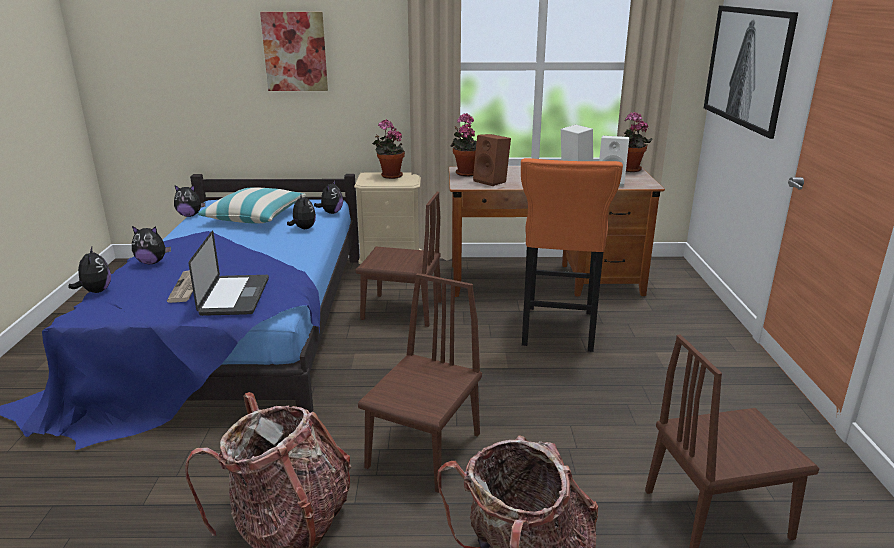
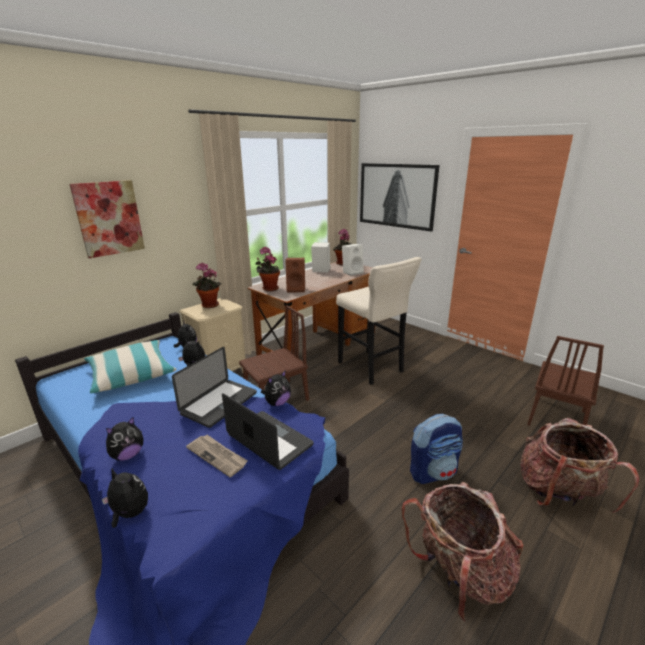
camera: 45 degrees left, 0 degrees up
plush toy [174,185,205,217] -> plush toy moved to [261,371,291,406]
brown chair [358,273,482,493] -> backpack [410,414,463,484]
orange stool [521,158,623,352] -> beige stool [336,257,422,385]
none -> laptop [172,347,257,428]

